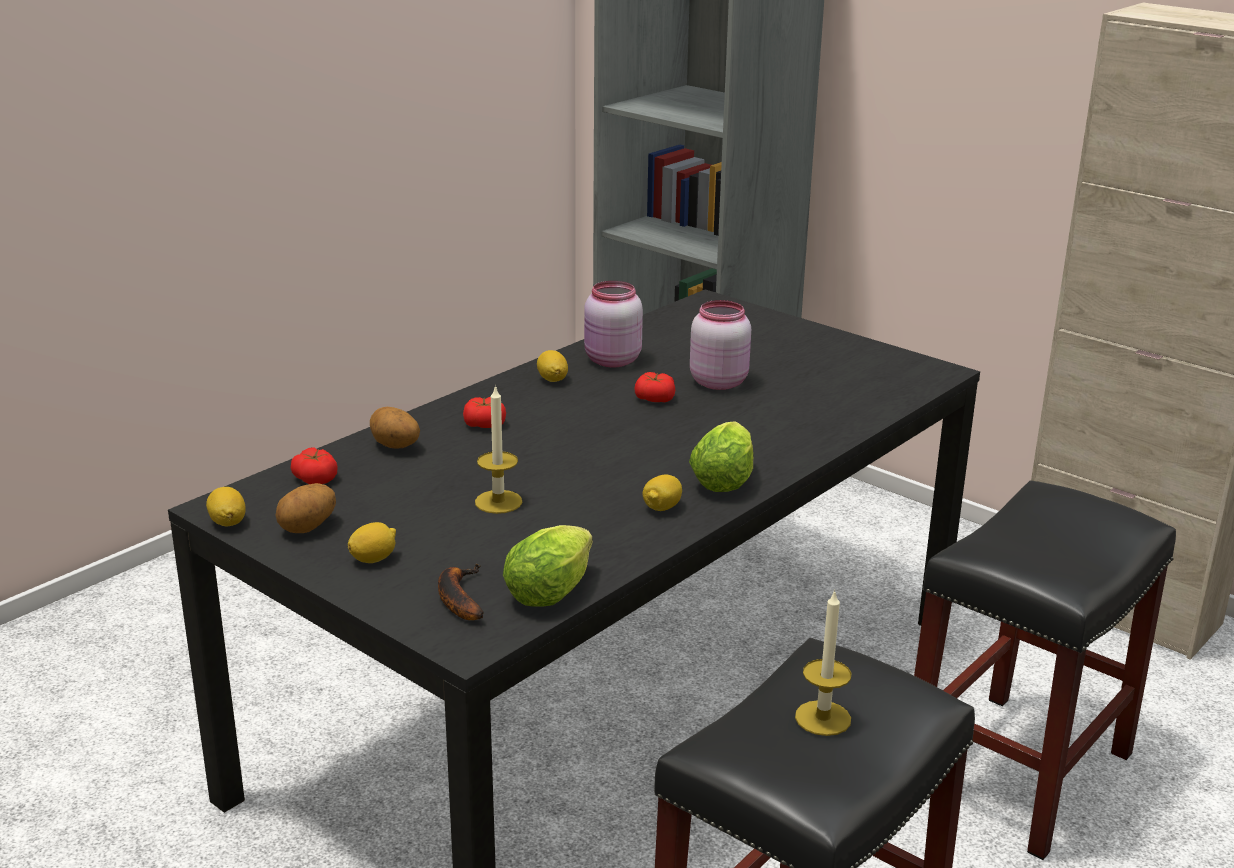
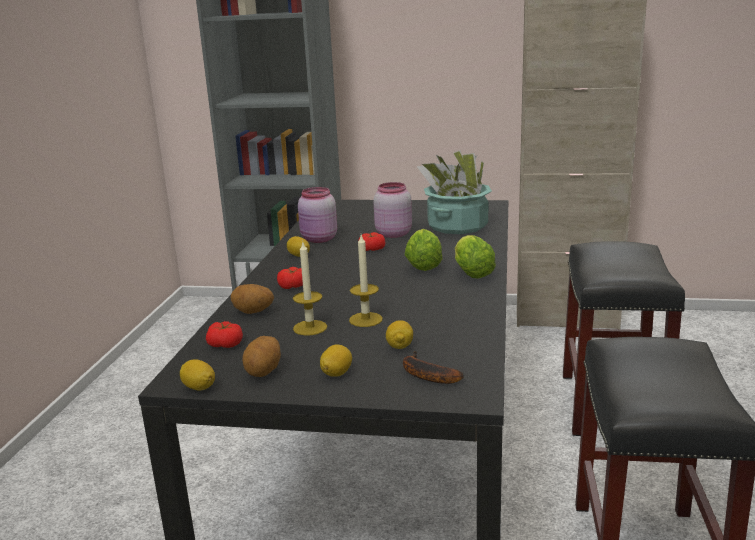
camera: 30 degrees left, 5 degrees down
lettuce [503,525,593,607] -> lettuce moved to [405,229,442,271]
lemon [643,475,682,511] -> lemon moved to [386,320,413,349]
candle [795,589,851,736] -> candle moved to [293,240,327,335]
none -> potted plant [417,150,492,234]

